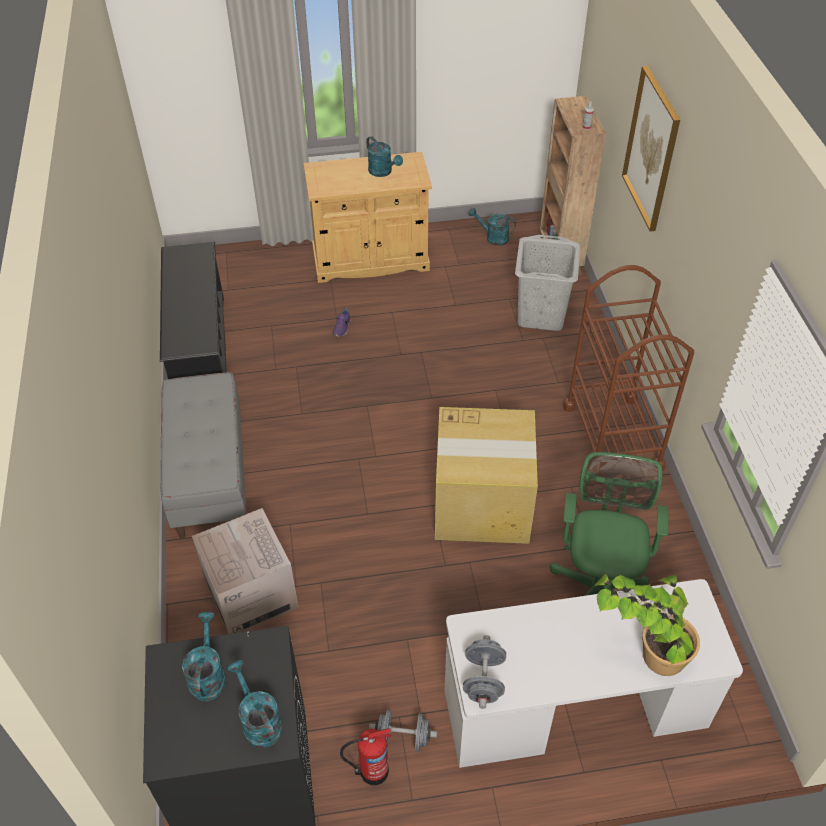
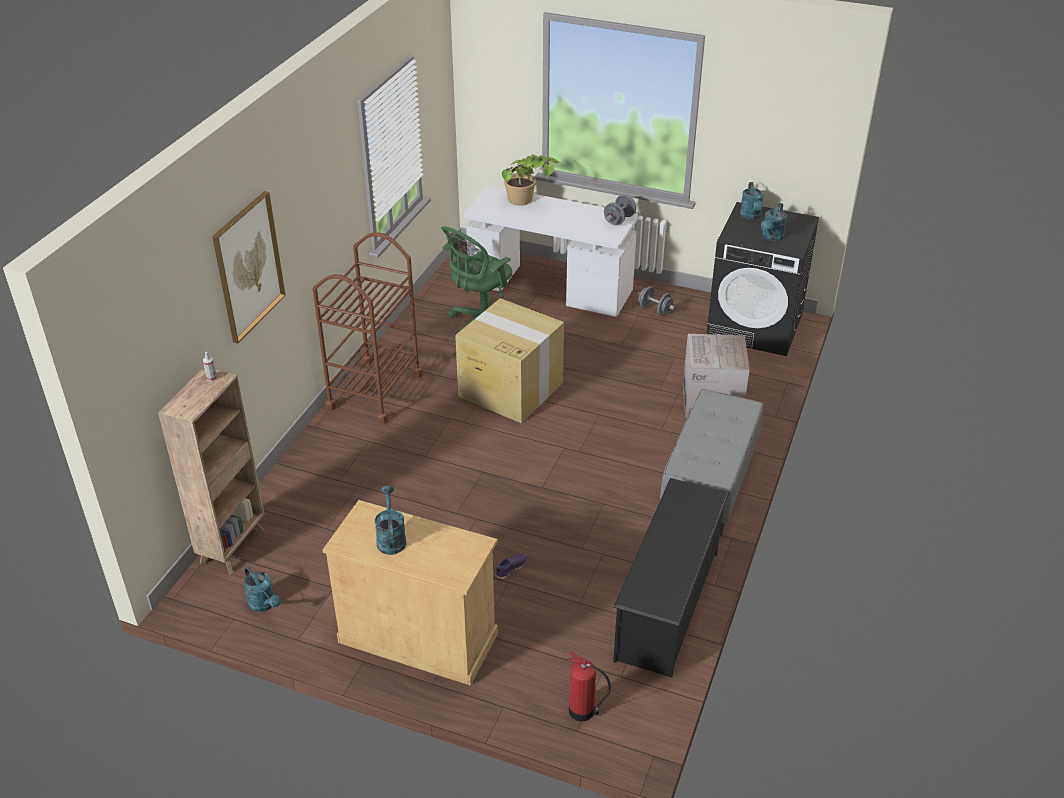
camera: 150 degrees left, 10 degrees down
fire extinguisher [340,728,391,785] -> fire extinguisher moved to [567,651,611,722]
grey laundry basket [515,235,580,331] -> none

